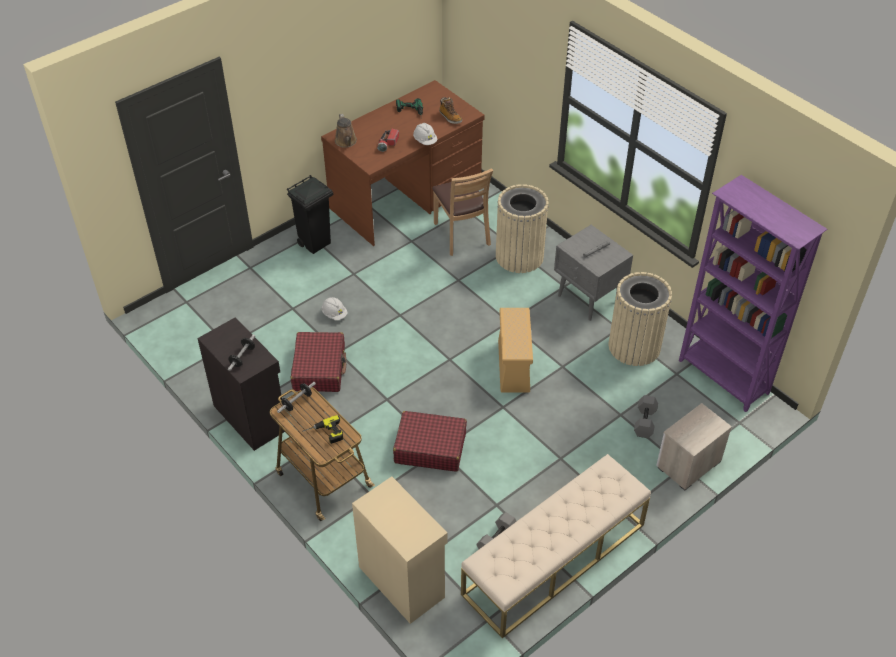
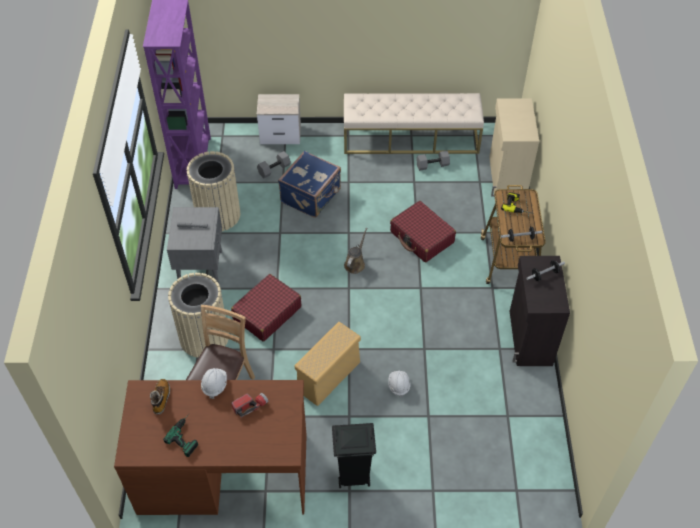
camera: 140 degrees left, 5 degrees up
red suitcase [291,332,346,392] -> red suitcase moved to [231,274,301,342]
brown watering can [335,114,357,148] -> brown watering can moved to [344,228,367,274]
beige storage box [498,308,533,393] -> beige storage box moved to [294,322,361,406]
none -> blue suitcase [278,151,341,218]

